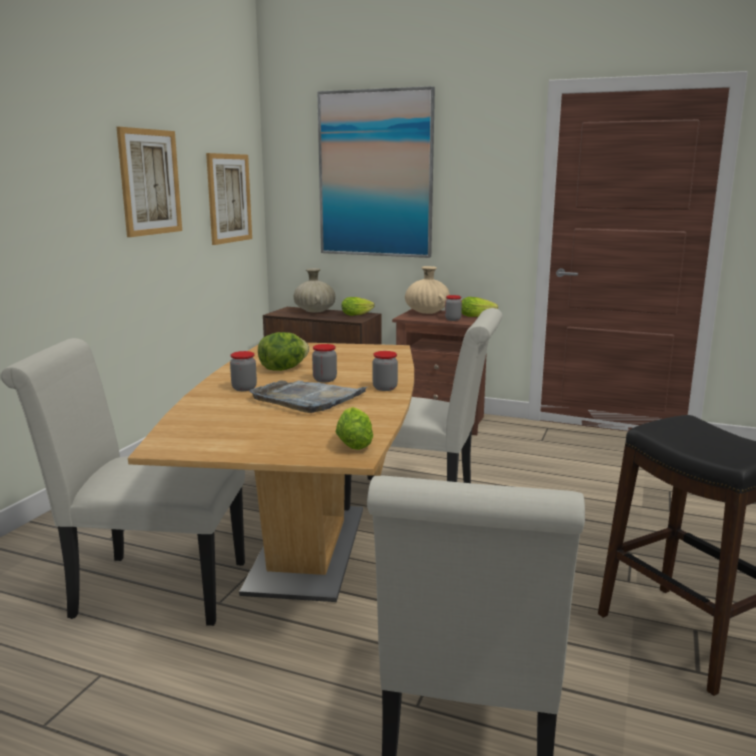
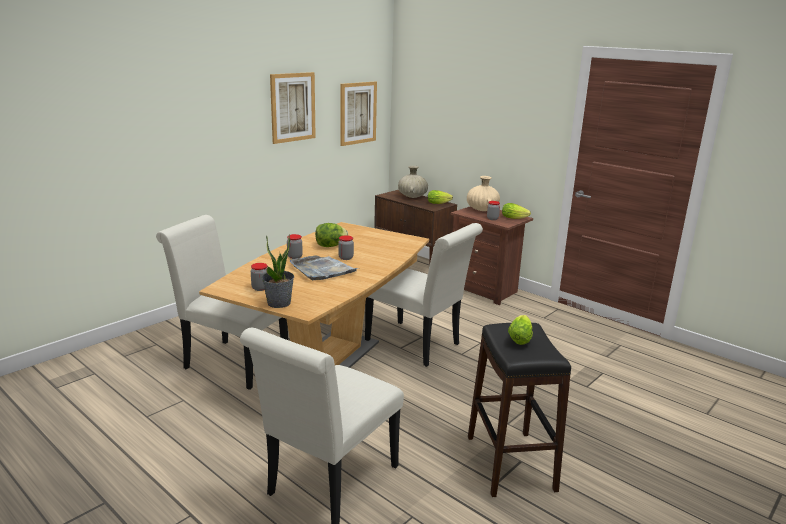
camera: 20 degrees right, 5 degrees up
picture [317,86,435,258] -> none
lettuce [335,407,373,450] -> lettuce moved to [508,315,533,345]
jar [373,351,398,391] -> jar moved to [251,263,268,291]
none -> potted plant [262,235,294,308]

